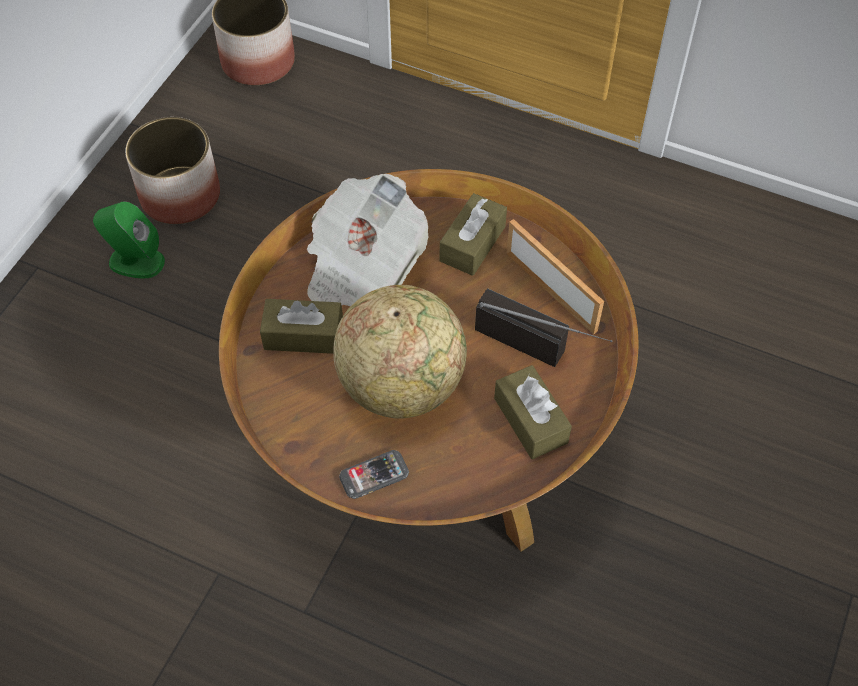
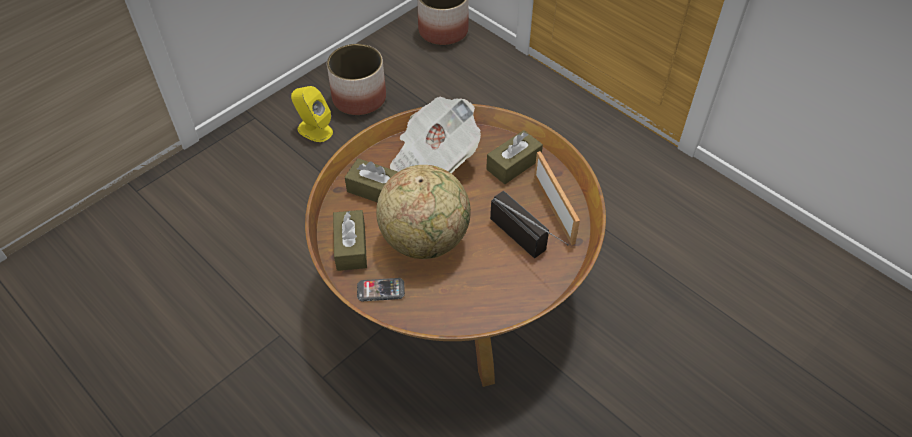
camera: 20 degrees right, 5 degrees down
green speaker [93,201,165,278] -> yellow speaker [291,86,333,142]
brown tissue box [494,365,572,460] -> brown tissue box moved to [333,210,367,271]

